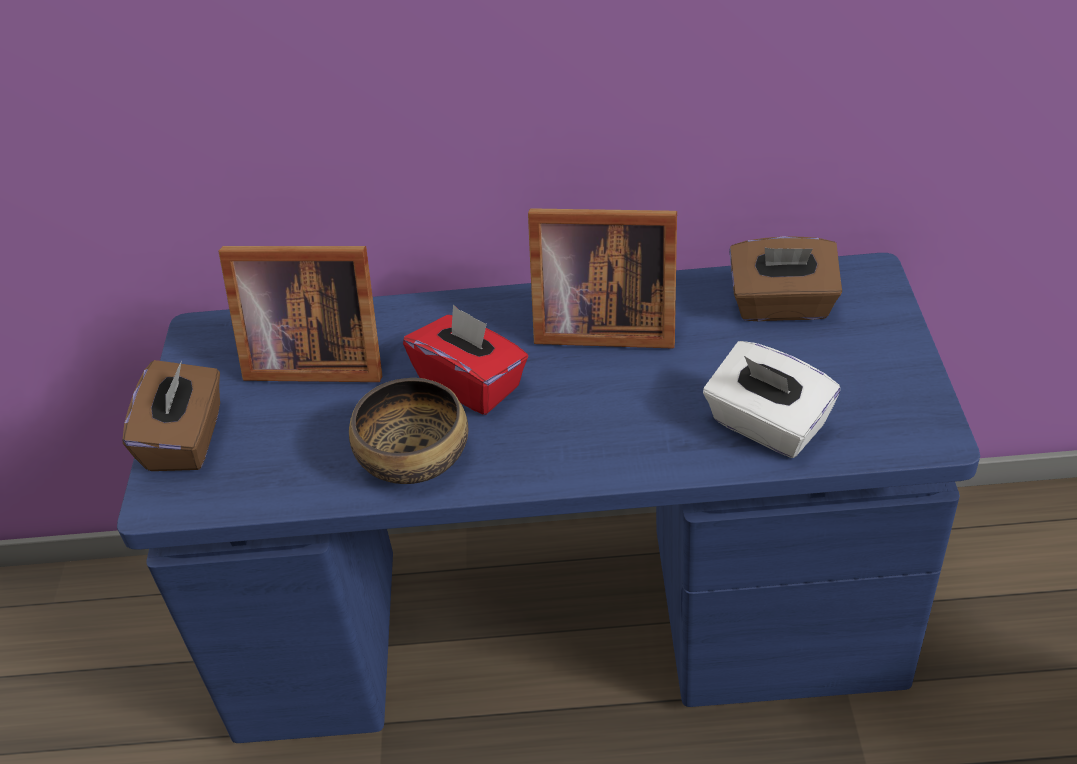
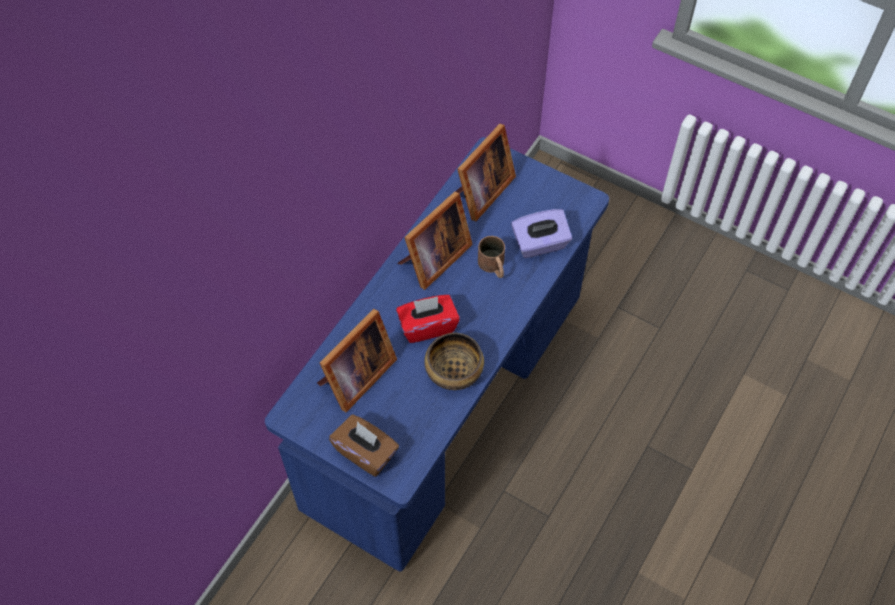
camera: 60 degrees left, 15 degrees up
white tissue box [703,341,840,458] -> purple tissue box [511,209,572,258]
brown tissue box [729,236,842,321] -> picture frame [446,124,516,221]
none -> brown mug [478,236,505,278]

